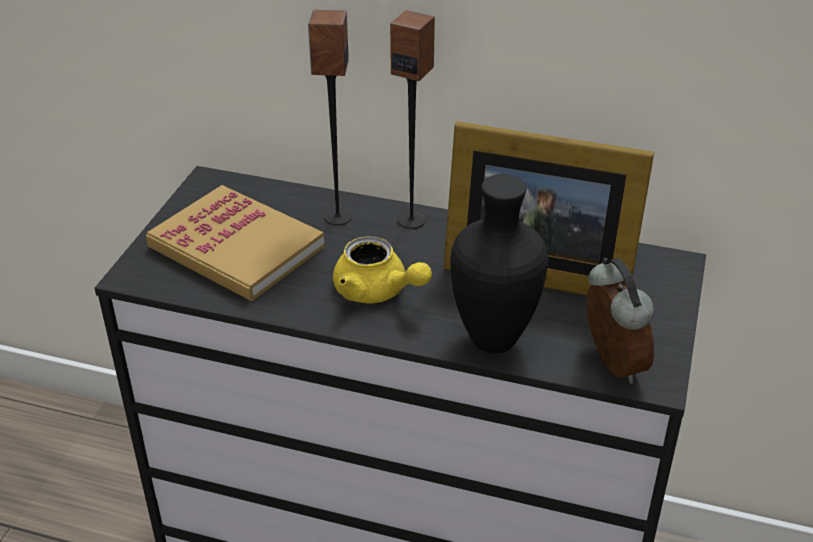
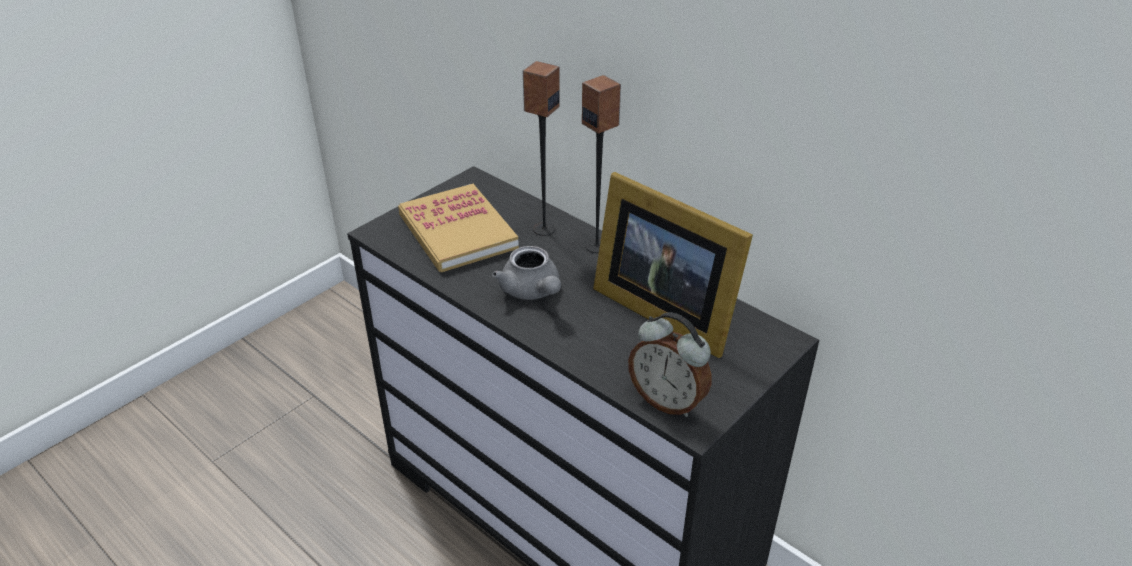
camera: 25 degrees right, 0 degrees up
yellow teapot [333,236,432,303] -> grey teapot [492,246,561,300]
black vase [450,174,548,354] -> none
alarm clock [586,258,654,384] -> alarm clock turned 120 degrees clockwise [628,312,712,417]

